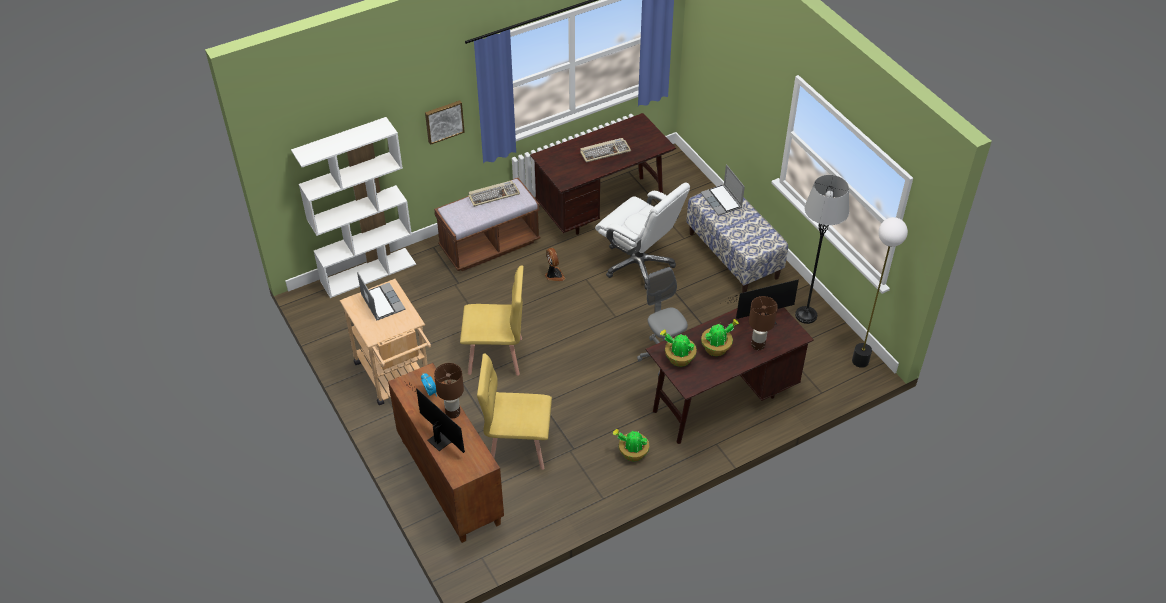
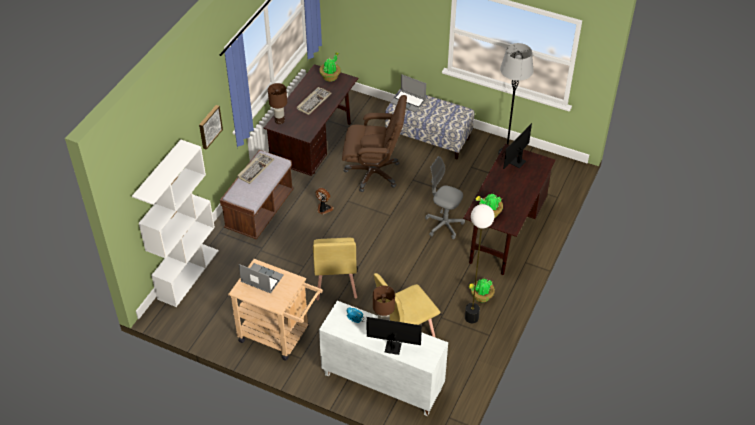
camera: 35 degrees left, 0 degrees up
brown cabinet [388,363,504,543] -> white cabinet [319,301,448,416]
yellow chair [460,266,524,376] -> yellow chair turned 120 degrees clockwise [313,238,357,300]
white office chair [595,183,690,290] -> brown office chair [342,95,407,192]
potted plant [701,319,739,356] -> potted plant moved to [319,52,341,82]
brown table lamp [749,296,778,350] -> brown table lamp moved to [268,83,287,124]
floor lamp [852,217,908,368] -> floor lamp moved to [465,204,494,323]

